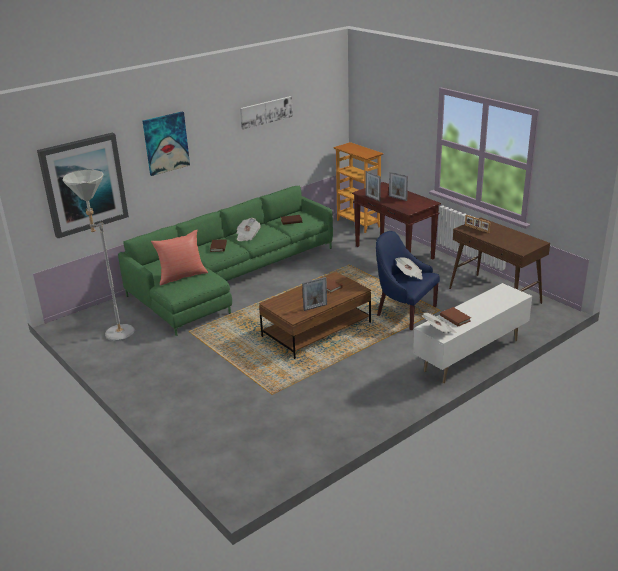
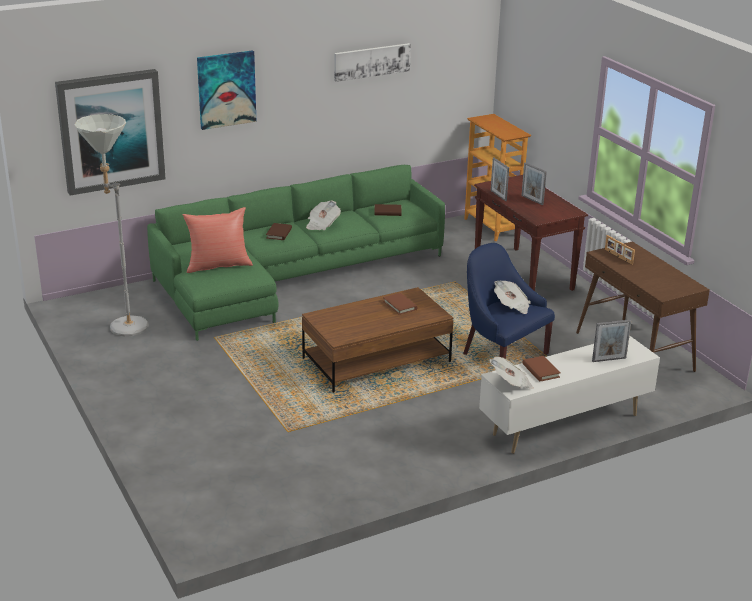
camera: 10 degrees right, 0 degrees up
picture frame [302,277,327,311] -> picture frame moved to [592,319,632,362]

